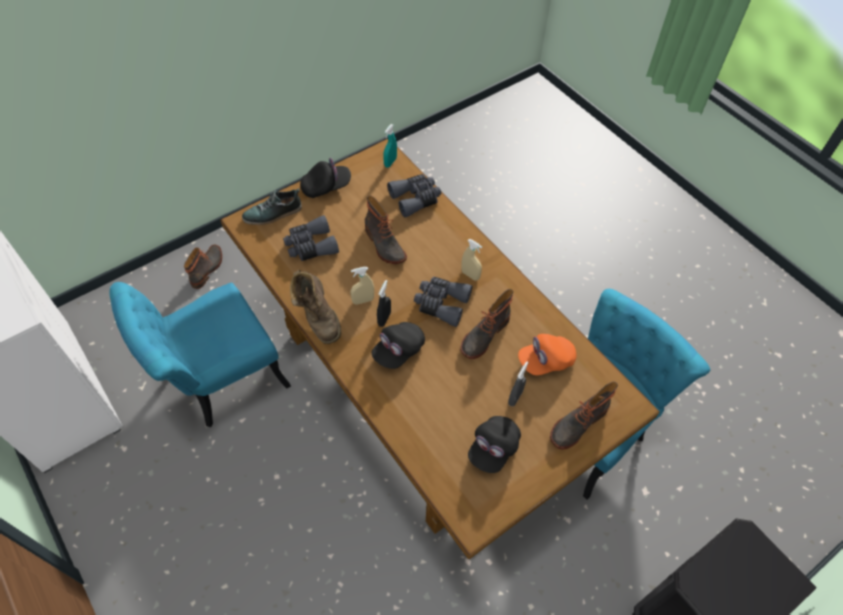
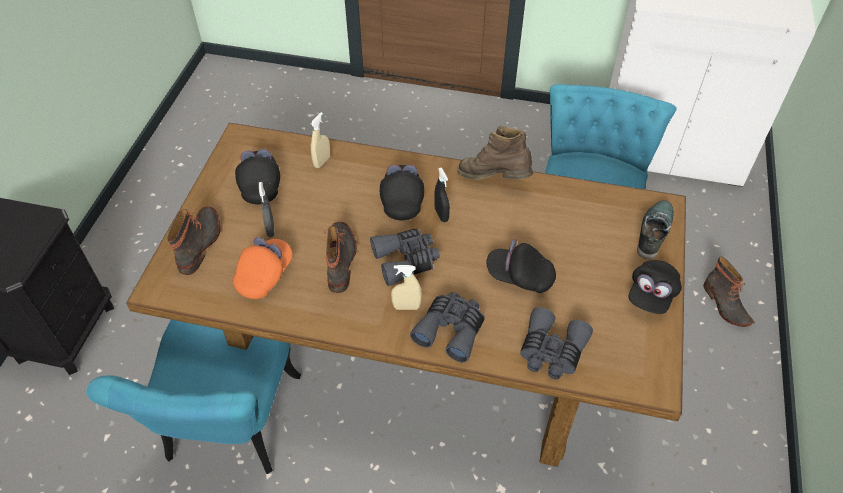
camera: 140 degrees right, 5 degrees down
grey binoculars [283,215,339,261] -> grey binoculars moved to [410,292,485,362]
beige spray bottle [350,267,374,305] -> beige spray bottle moved to [310,112,330,168]
boot [365,196,407,264] -> black cap [486,239,556,293]
turquoise spray bottle [383,124,397,168] -> none

